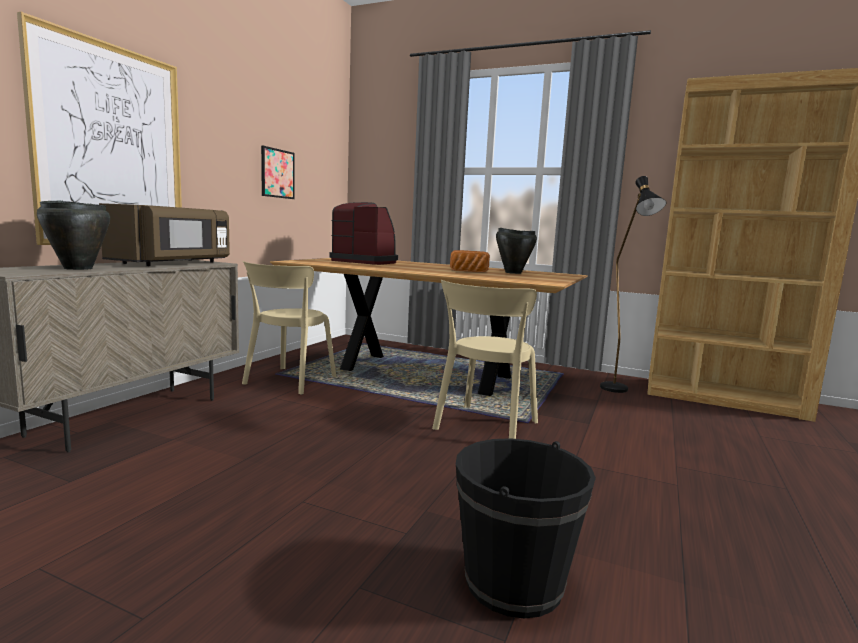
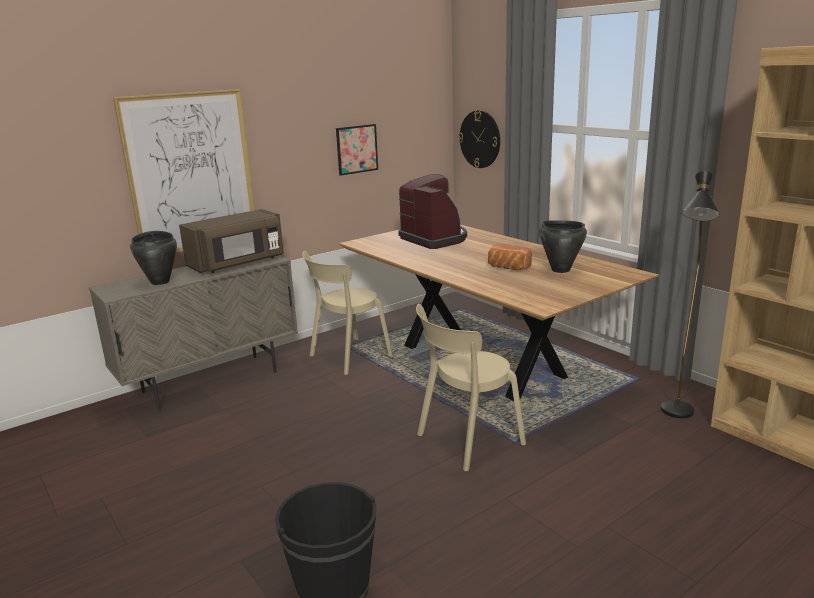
camera: 30 degrees right, 10 degrees up
none -> wall clock [458,110,500,168]

